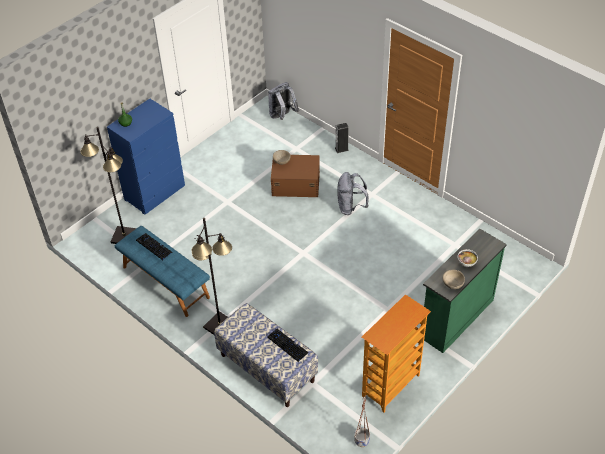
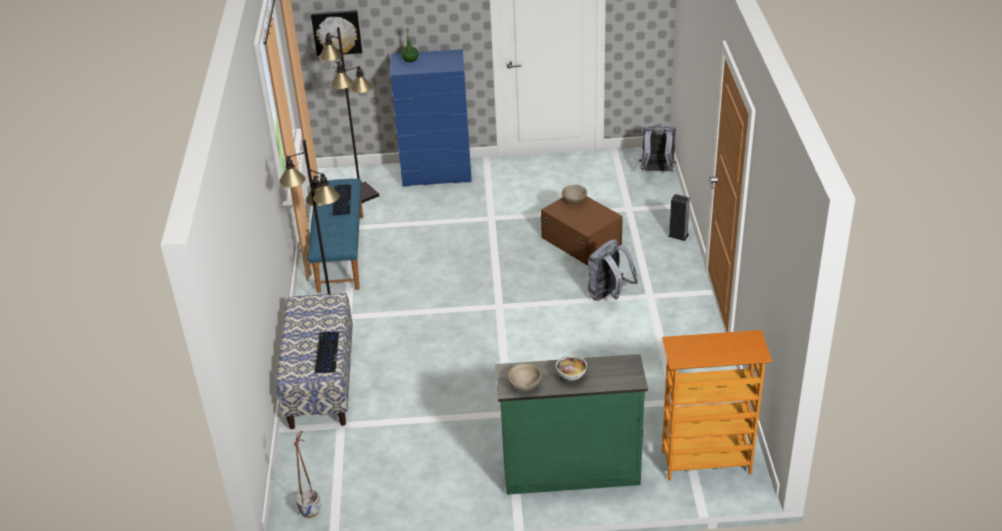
camera: 45 degrees right, 10 degrees down
bookcase [362,294,431,413] -> bookcase moved to [662,330,772,480]
none -> picture [311,10,362,56]

